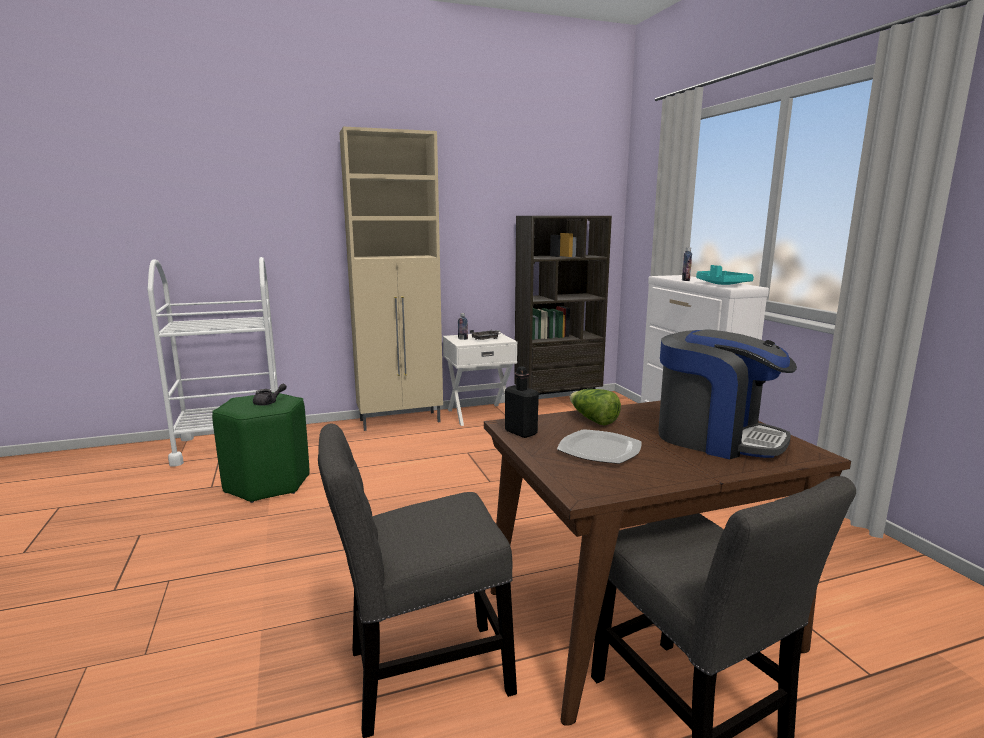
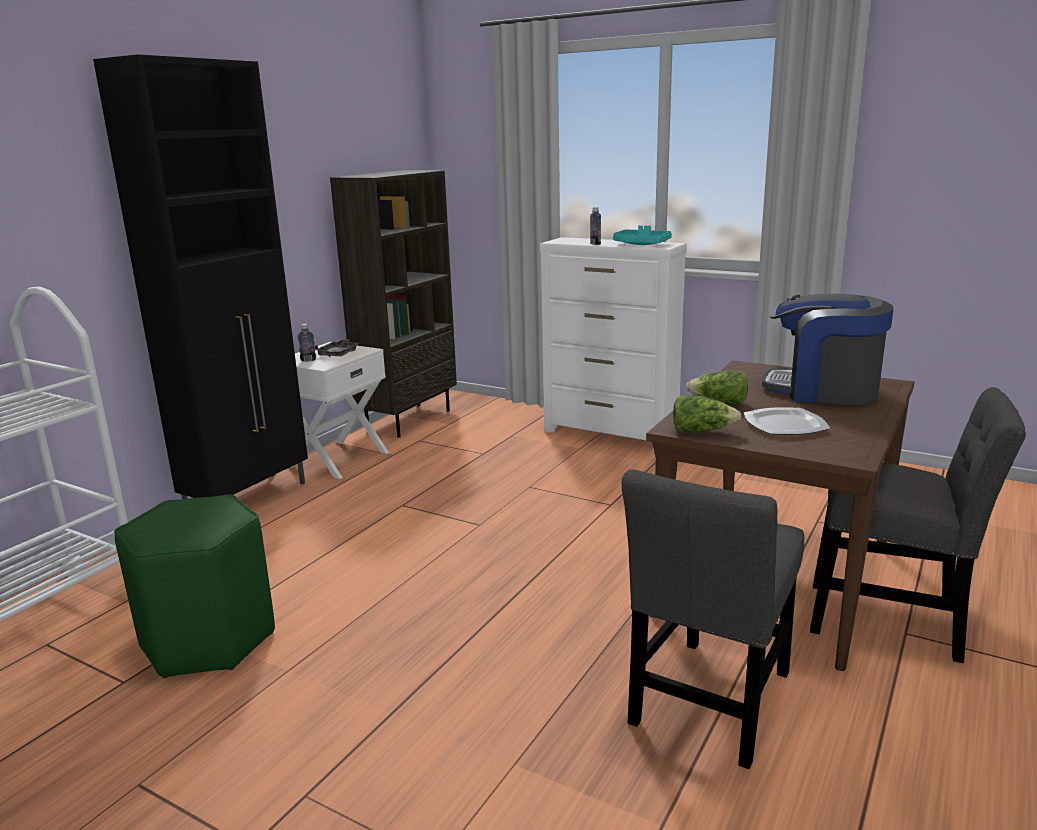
camera: 40 degrees left, 5 degrees up
grey teapot [253,384,287,406] -> none
beige cabinet [339,127,443,431] -> black cabinet [93,54,308,499]
black bottle [505,367,539,438] -> lettuce [673,395,741,433]
coffee machine [658,329,797,459] -> coffee machine turned 150 degrees counterclockwise [762,294,894,405]

